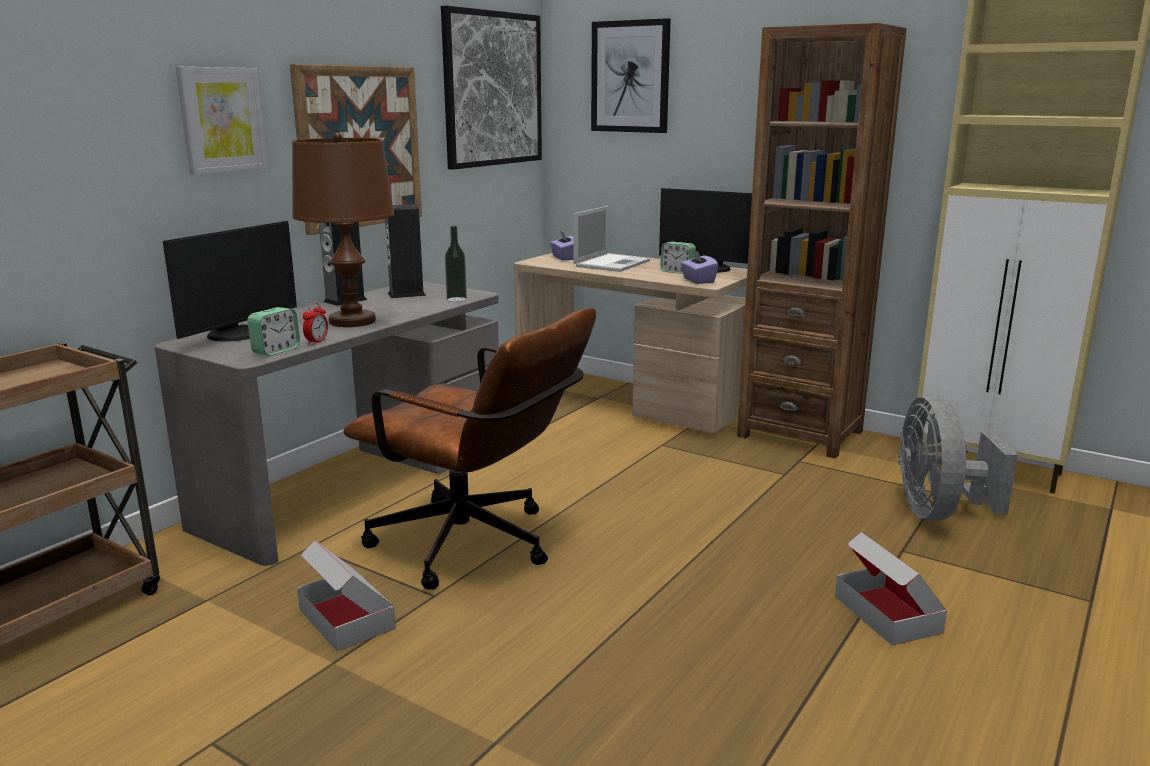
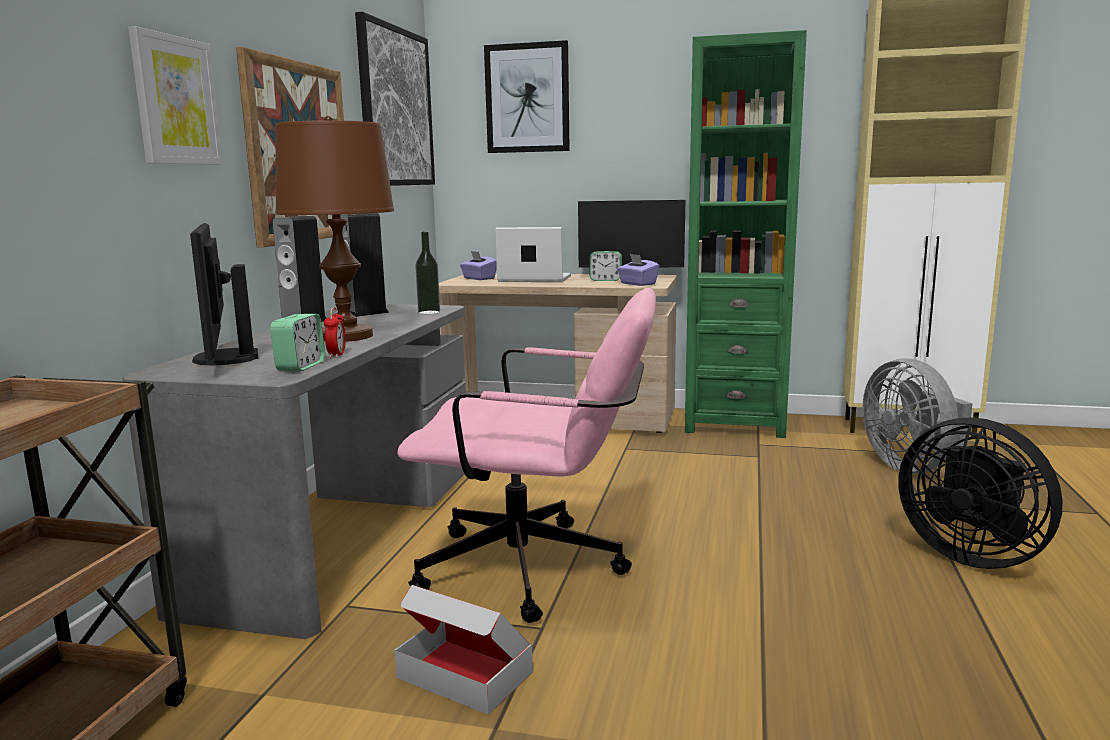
camera: 20 degrees left, 5 degrees down
monitor [163,221,297,341] -> monitor turned 150 degrees clockwise [190,223,258,365]
brown office chair [343,308,596,590] -> pink office chair [397,288,656,623]
laptop [574,206,650,272] -> laptop turned 90 degrees counterclockwise [495,227,571,282]
brown bookcase [737,23,906,459] -> green bookcase [685,30,807,438]
cardboard box [835,532,947,645] -> black fan [898,417,1063,569]

